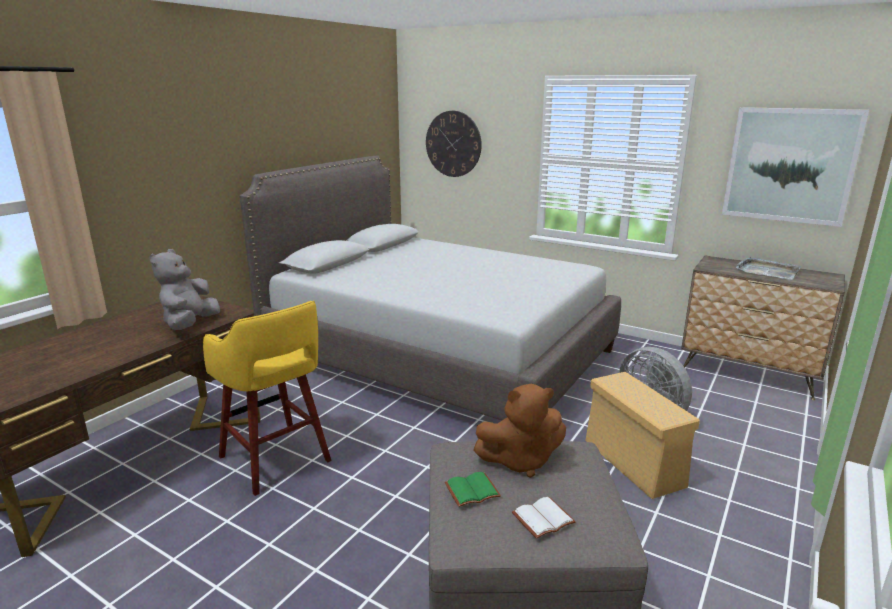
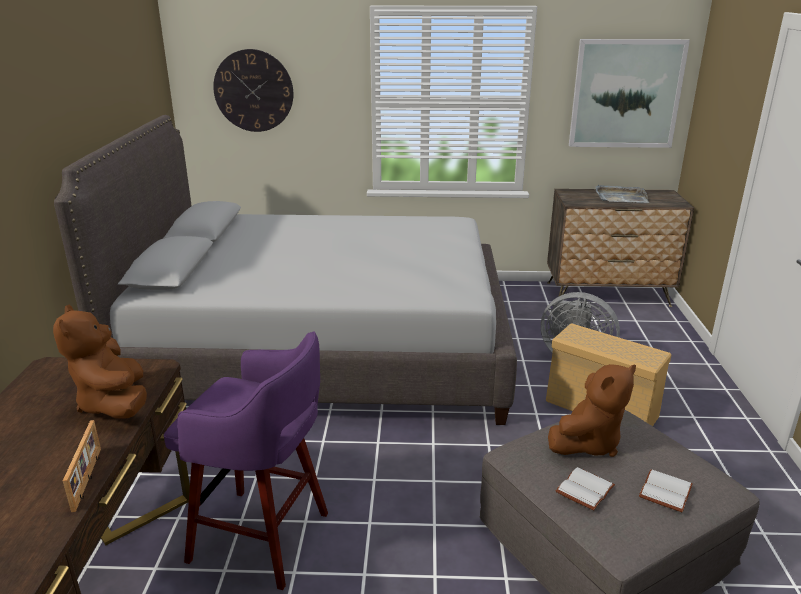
camera: 30 degrees left, 5 degrees up
grey plush toy [149,249,220,330] -> brown plush toy [53,305,147,419]
yellow stool [203,301,331,496] -> purple stool [164,331,328,590]
green book [445,472,501,507] -> white book [556,467,615,510]
none -> picture frame [63,420,101,512]

